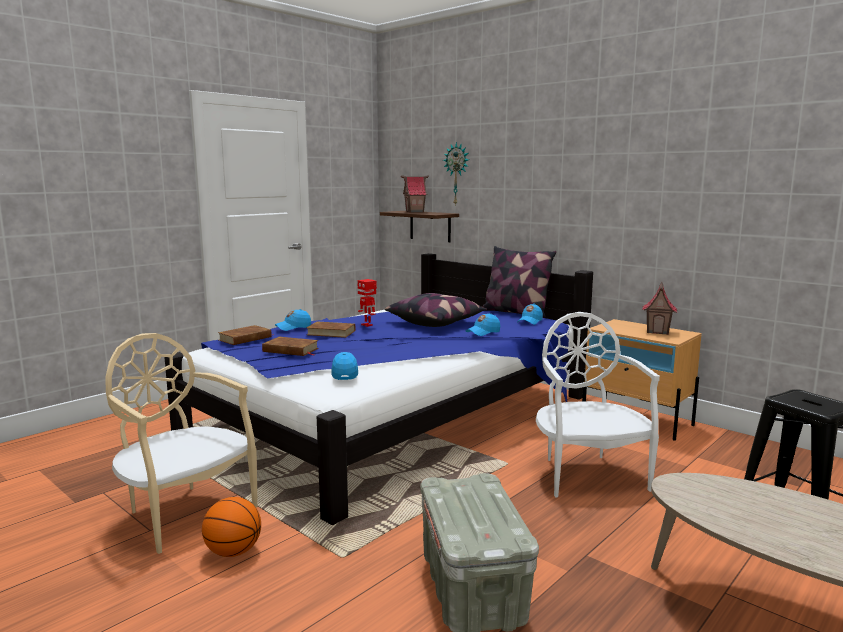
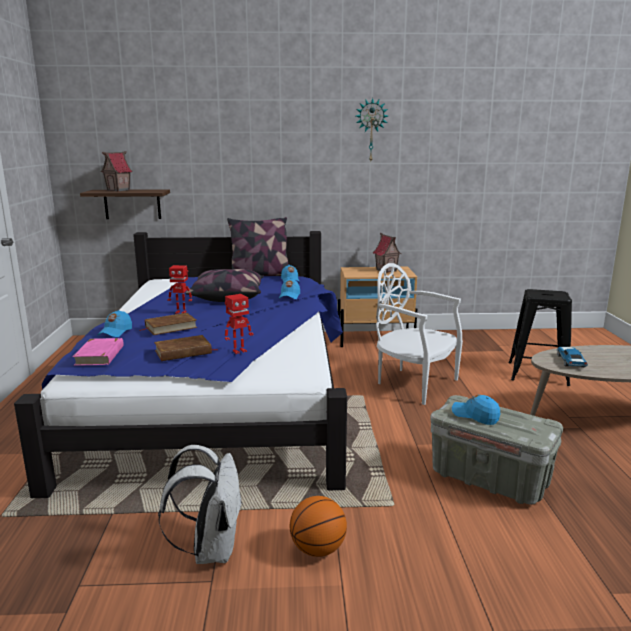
camera: 45 degrees left, 5 degrees up
beige chair [105,333,258,554] -> white backpack [158,445,243,564]
brown book [218,325,274,345] -> pink book [72,338,124,366]
blue cap [331,352,358,380] -> blue cap moved to [452,395,500,425]
wall clock [443,142,469,206] -> wall clock moved to [356,98,388,163]
none -> toy robot [225,294,254,354]
none -> toy car [557,347,588,367]

